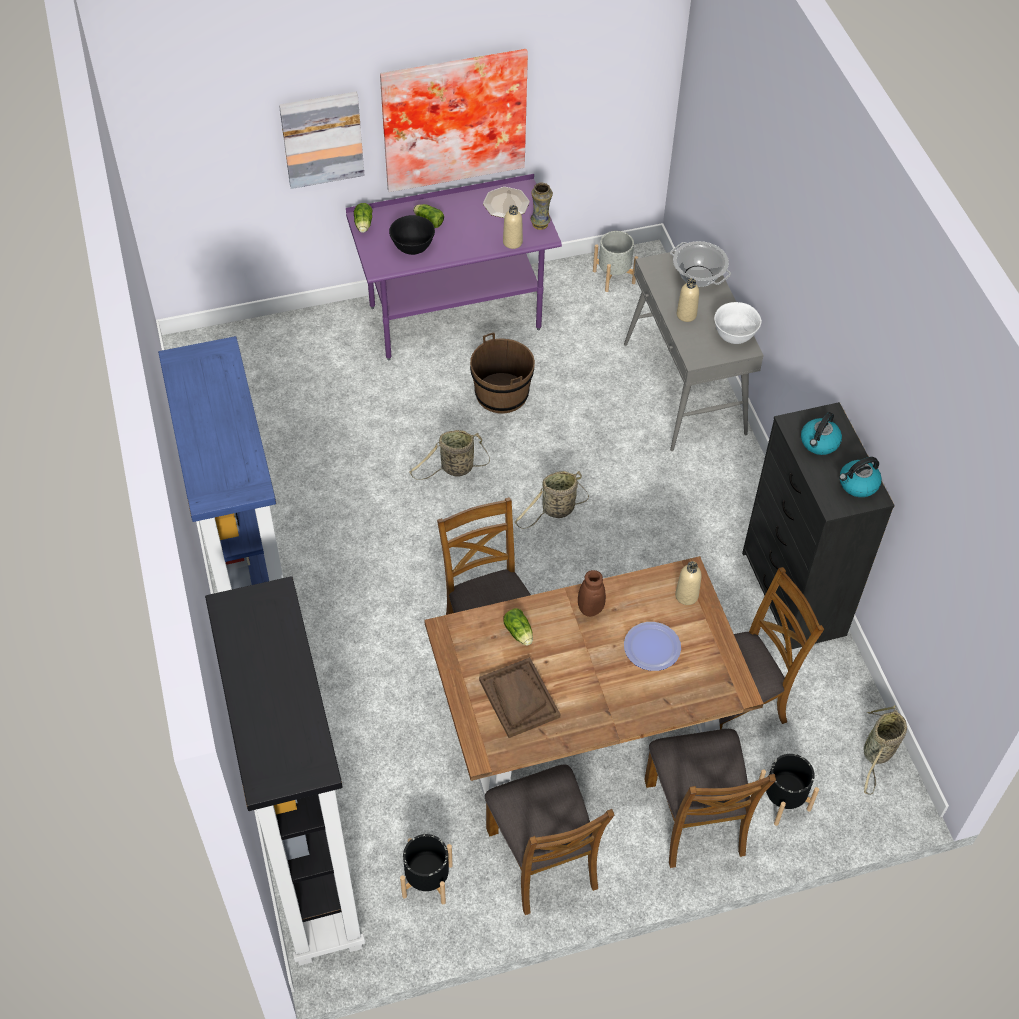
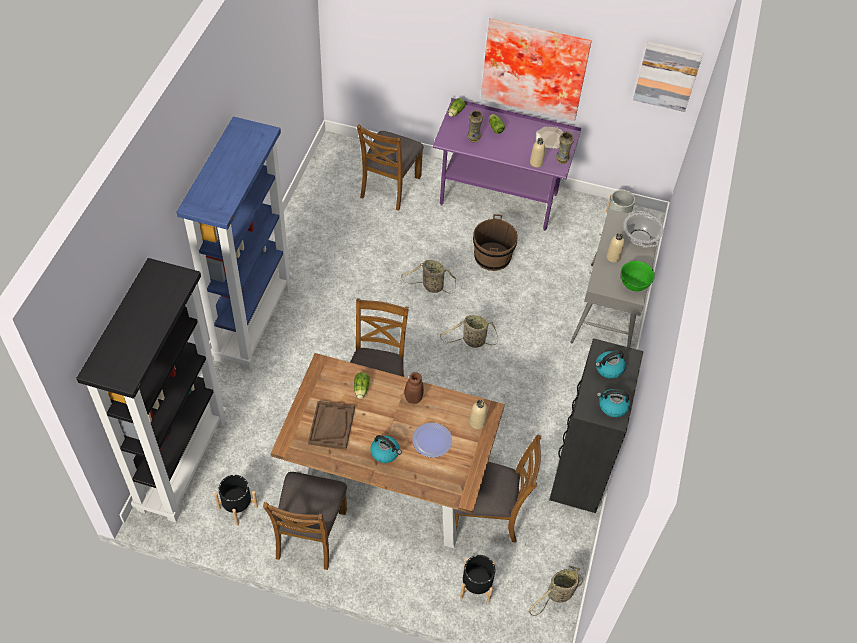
camera: 30 degrees right, 0 degrees up
picture [279,92,365,189] -> picture moved to [633,41,703,112]
black bowl [389,215,435,255] -> vase [467,110,483,142]
brown chair [644,729,776,868] -> brown chair moved to [357,124,424,211]
white bowl [714,302,762,344] -> green bowl [621,261,655,292]
none -> kettle [370,435,402,463]

